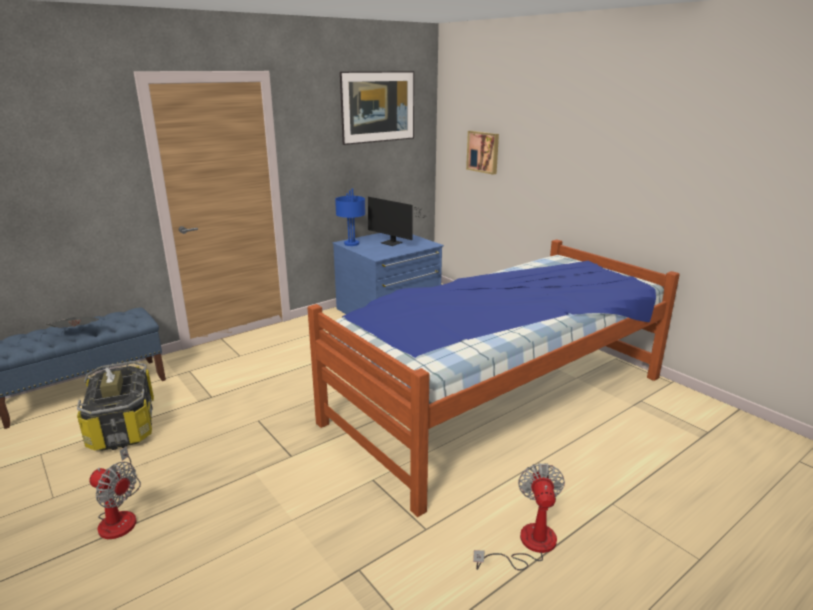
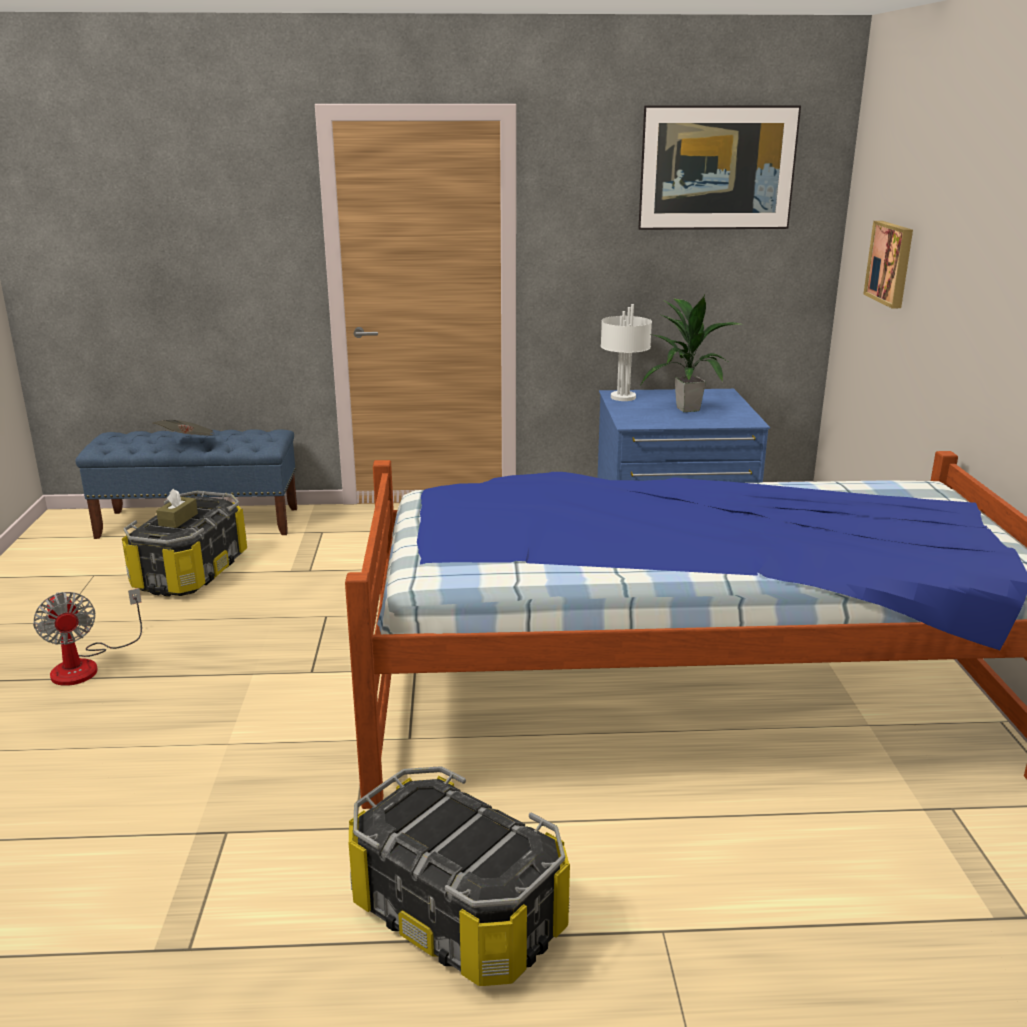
camera: 35 degrees right, 0 degrees up
blue table lamp [335,188,365,246] -> white table lamp [601,304,652,401]
monitor [368,197,428,246] -> potted plant [639,295,741,412]
fan [473,463,565,570] -> storage box [349,766,570,986]

